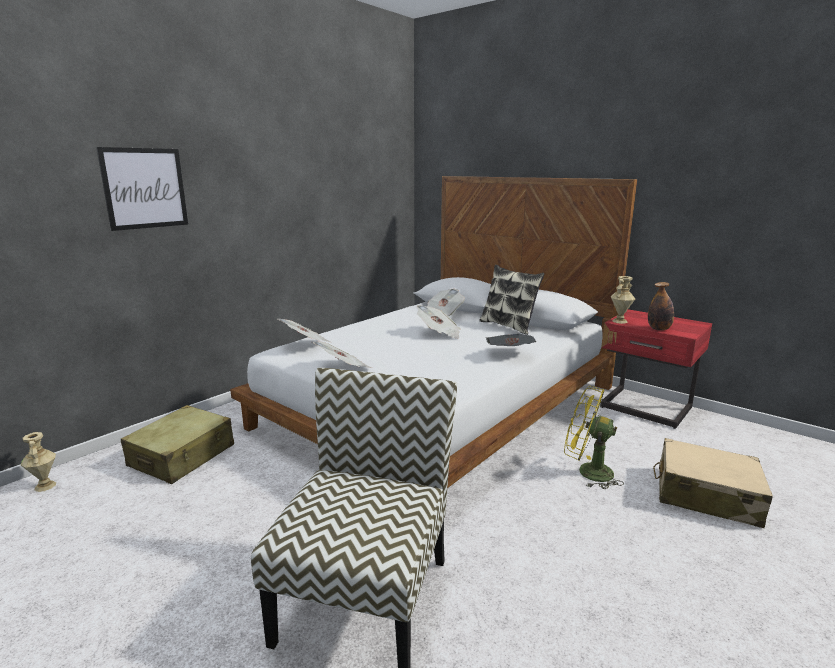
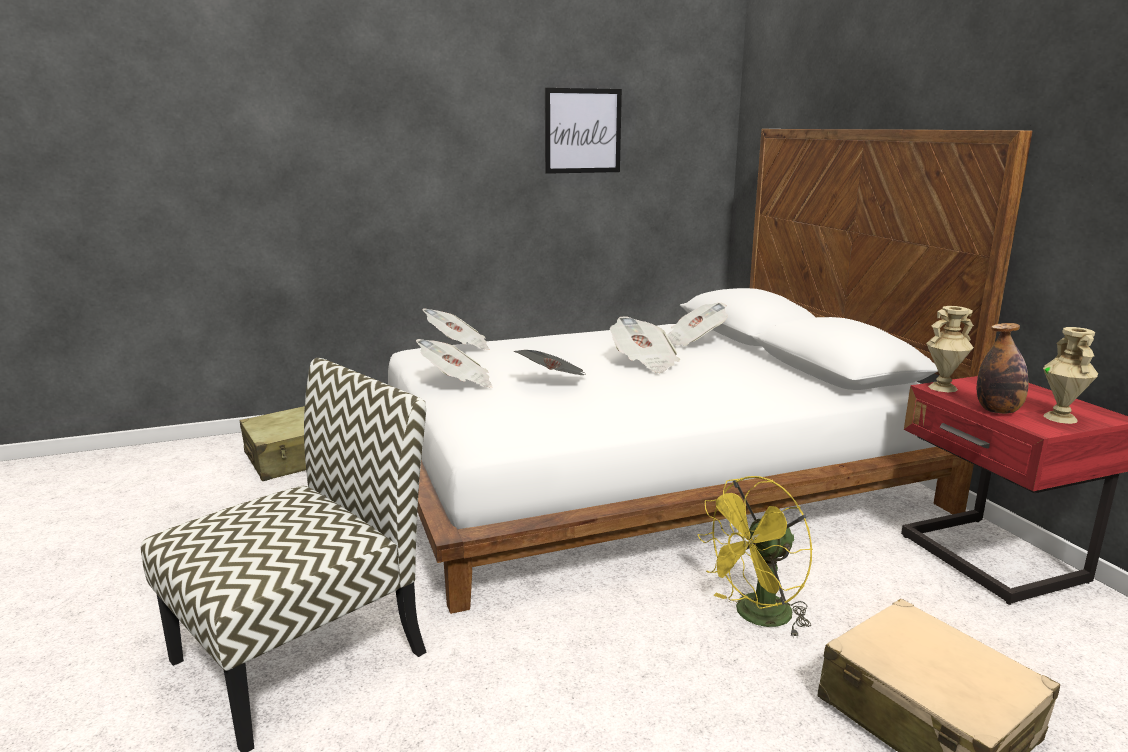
camera: 30 degrees right, 0 degrees up
beige vase [21,432,56,492] -> beige vase moved to [1043,327,1098,424]
picture [96,147,188,231] -> picture moved to [545,88,622,174]
pillow [479,265,545,335] -> none
newspaper [486,334,537,346] -> newspaper moved to [513,350,585,375]
yellow fan [564,386,624,489] -> yellow fan turned 90 degrees counterclockwise [698,476,813,638]

